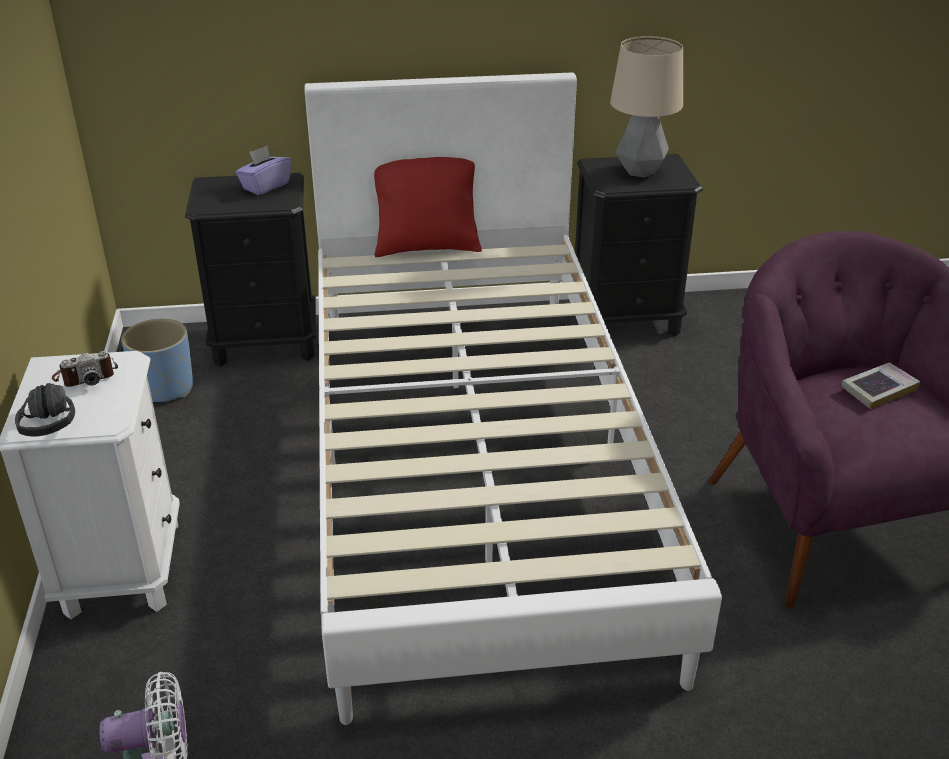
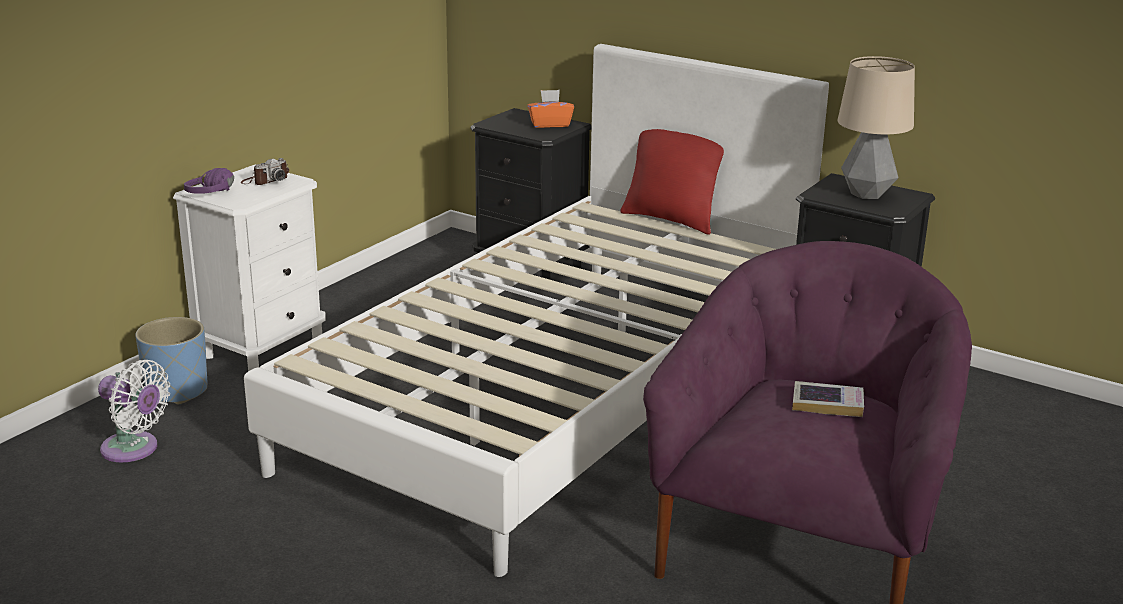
camera: 40 degrees right, 10 degrees down
black headphones [15,383,75,436] -> purple headphones [184,168,234,194]
camera [52,351,118,387] -> camera turned 60 degrees counterclockwise [241,158,289,185]
blue planter [121,319,193,402] -> blue planter moved to [135,317,207,405]
purple tissue box [235,146,292,195] -> orange tissue box [527,90,574,128]

